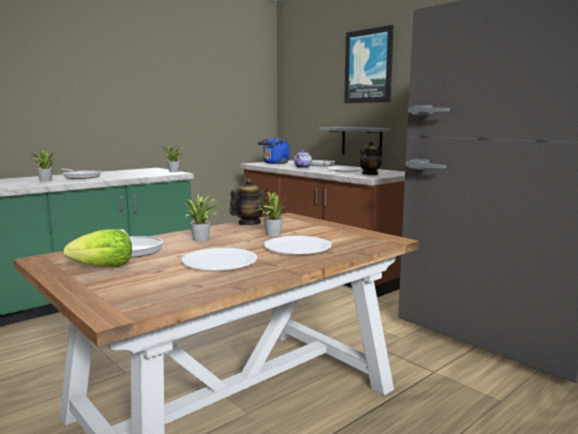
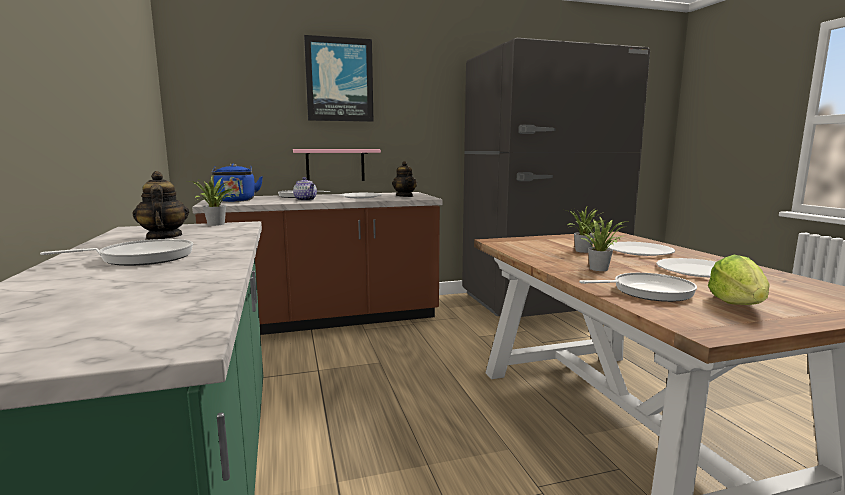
camera: 65 degrees left, 0 degrees up
potted plant [27,149,55,181] -> none
teapot [229,178,267,225] -> teapot moved to [132,171,189,240]
grey shelf [319,127,391,157] -> pink shelf [293,149,381,181]

